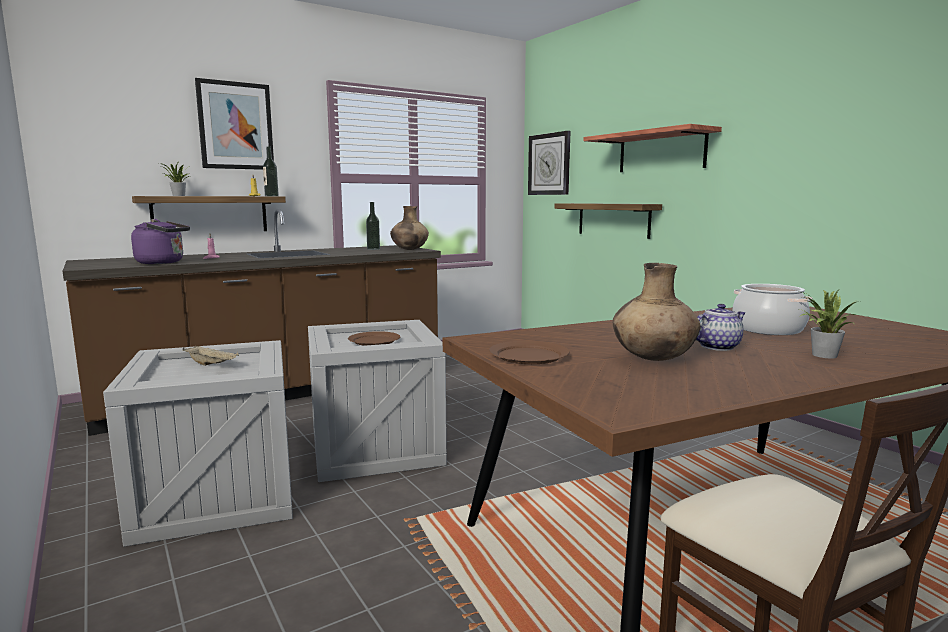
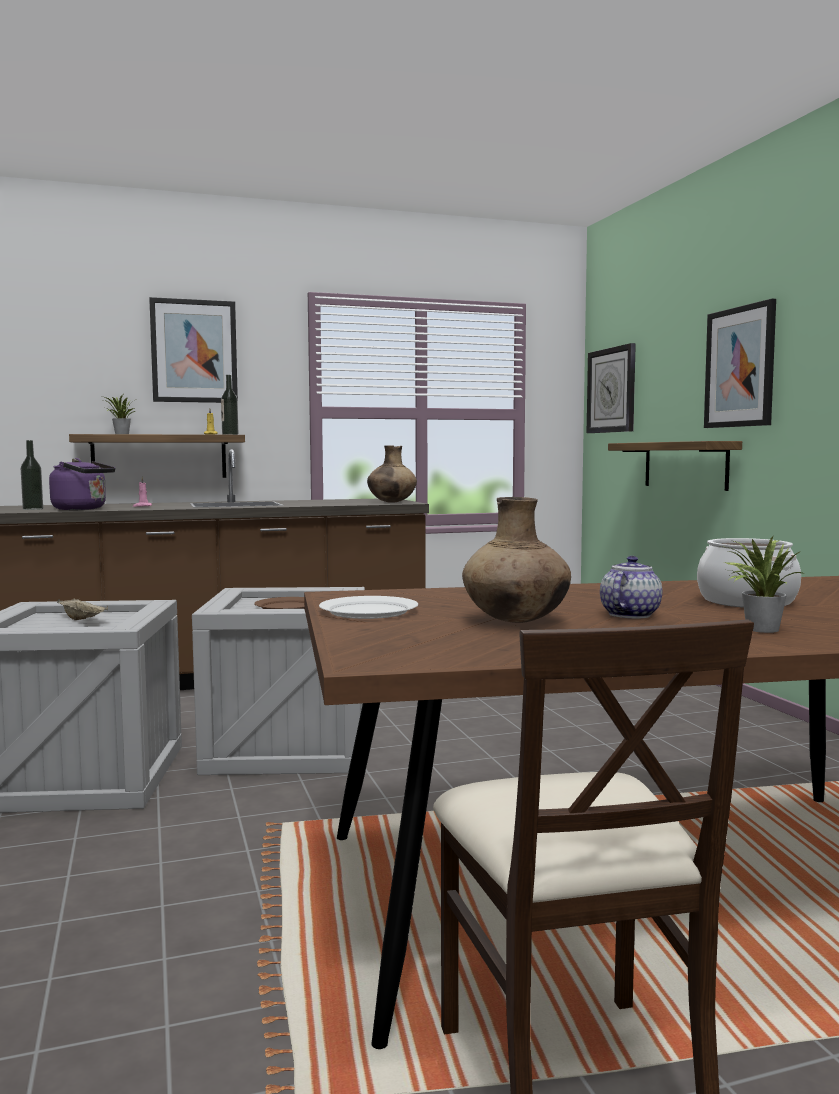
camera: 15 degrees right, 5 degrees down
bottle [366,202,380,250] -> bottle moved to [21,440,43,510]
brown plate [489,341,570,364] -> white plate [319,596,418,619]
shelf [583,124,722,172] -> picture [704,299,776,428]
teapot [696,304,746,351] -> teapot turned 45 degrees counterclockwise [600,556,662,619]

